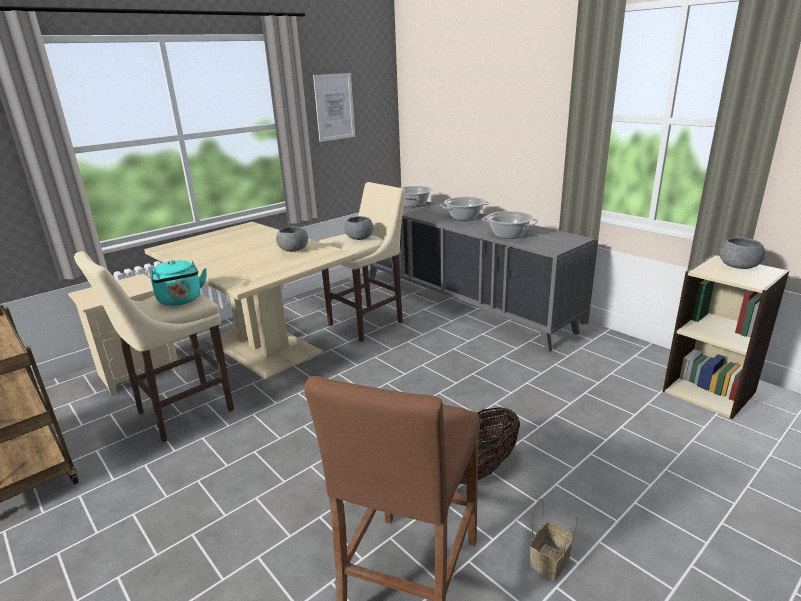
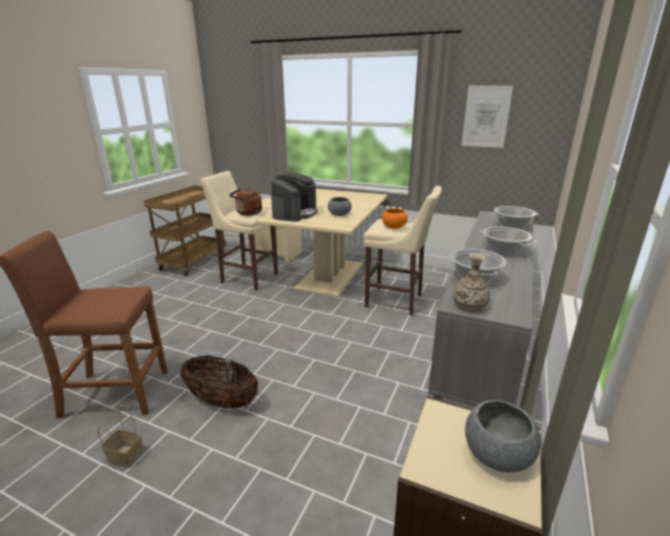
camera: 65 degrees right, 0 degrees up
turquoise kettle [150,259,207,306] -> brown kettle [229,188,262,215]
grey bowl [344,216,374,240] -> orange bowl [382,208,408,229]
none -> coffee machine [271,172,318,222]
none -> vase [453,253,490,312]

